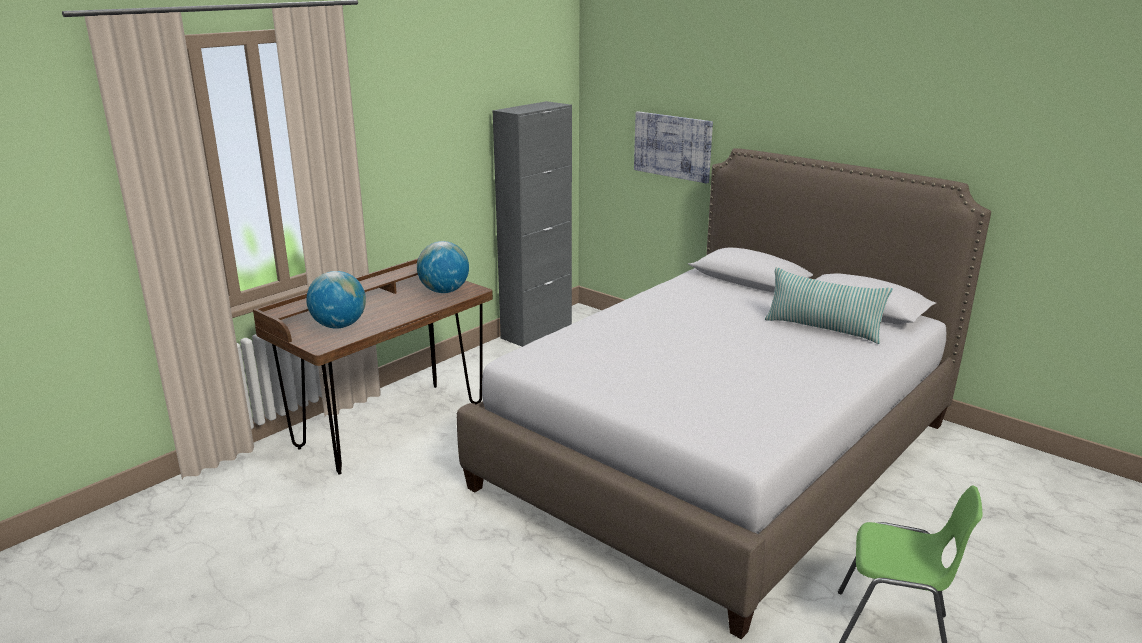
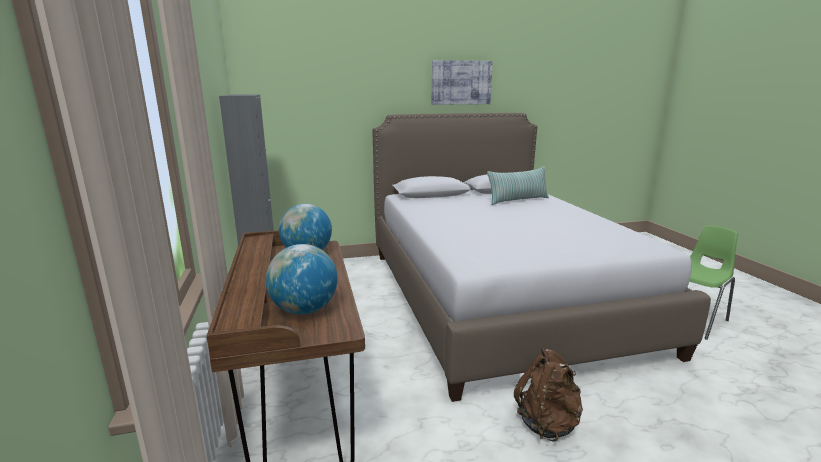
camera: 55 degrees left, 5 degrees down
picture [634,111,713,184] -> picture moved to [432,60,493,105]
none -> brown backpack [514,348,583,442]

